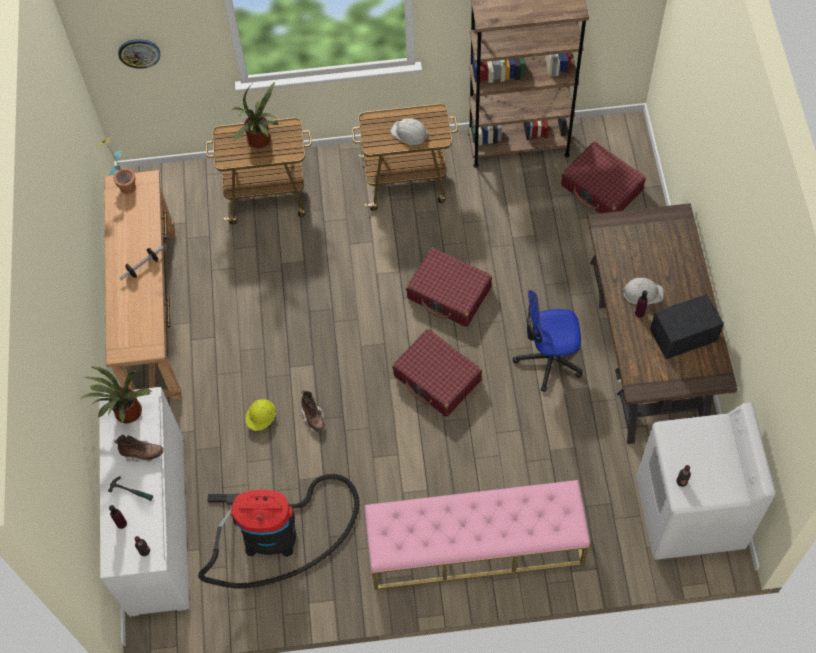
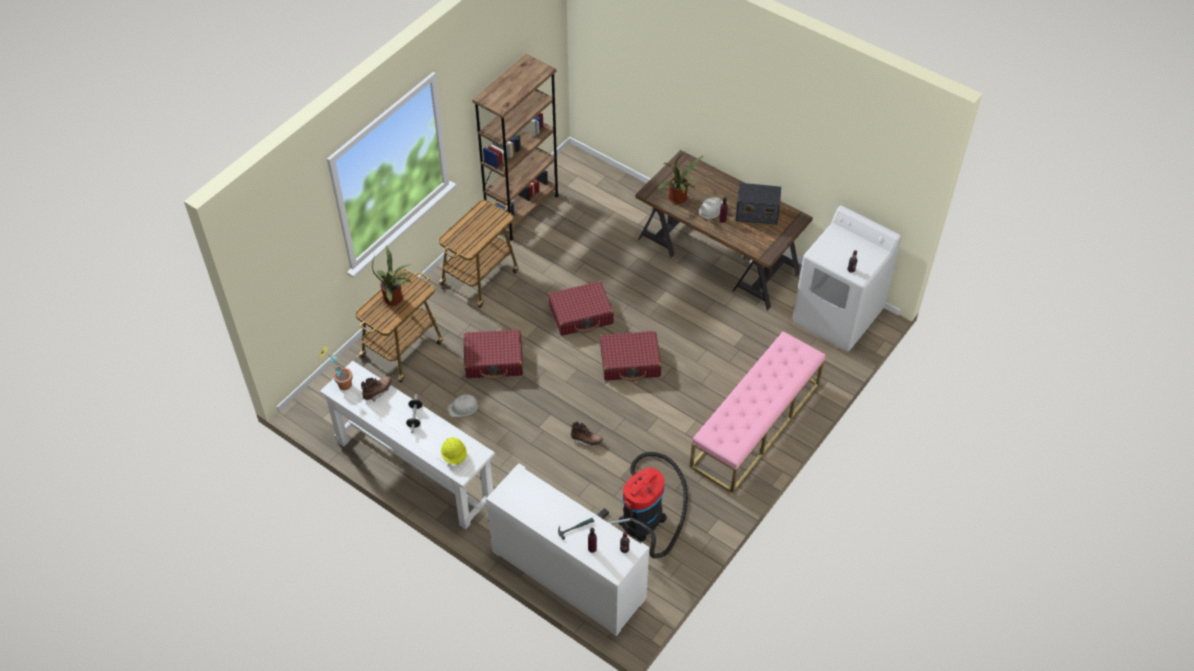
camera: 50 degrees left, 10 degrees down
potted plant [80,367,153,424] -> potted plant moved to [657,151,703,204]
brown console table [104,170,181,399] -> white console table [320,361,495,529]
brown boot [114,435,163,462] -> brown boot moved to [361,376,392,402]
wall clock [118,39,160,69] -> none
yellow hard hat [245,399,276,431] -> yellow hard hat moved to [441,438,467,465]
white hard hat [390,118,430,145] -> white hard hat moved to [447,394,479,417]
office chair [513,290,583,392] -> none
red suitcase [561,142,646,213] -> red suitcase moved to [464,329,523,380]
radio [650,294,724,359] -> radio turned 105 degrees counterclockwise [736,183,781,225]

